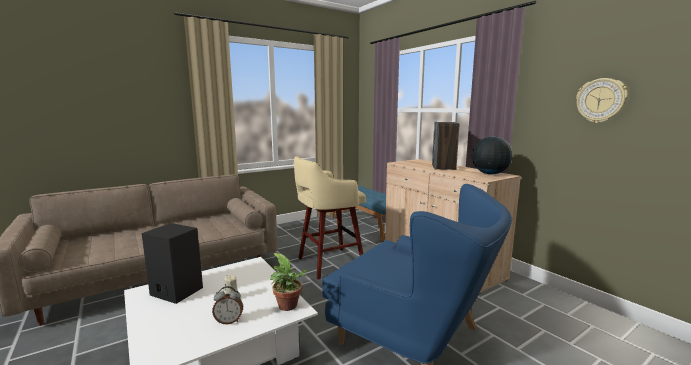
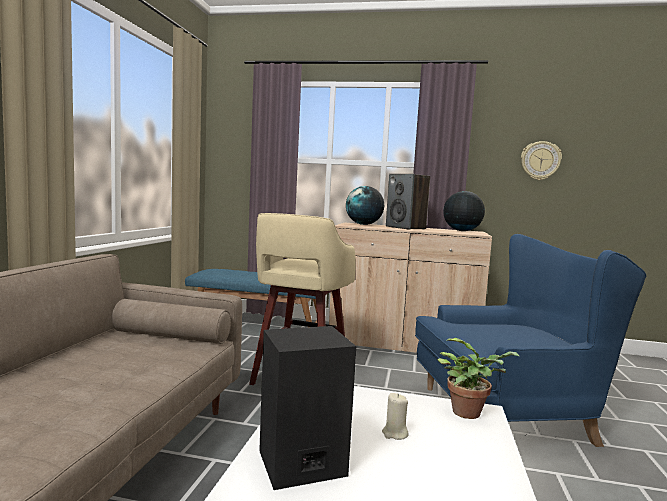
camera: 45 degrees left, 5 degrees down
alarm clock [212,286,243,324] -> none
none -> globe [346,186,384,225]

